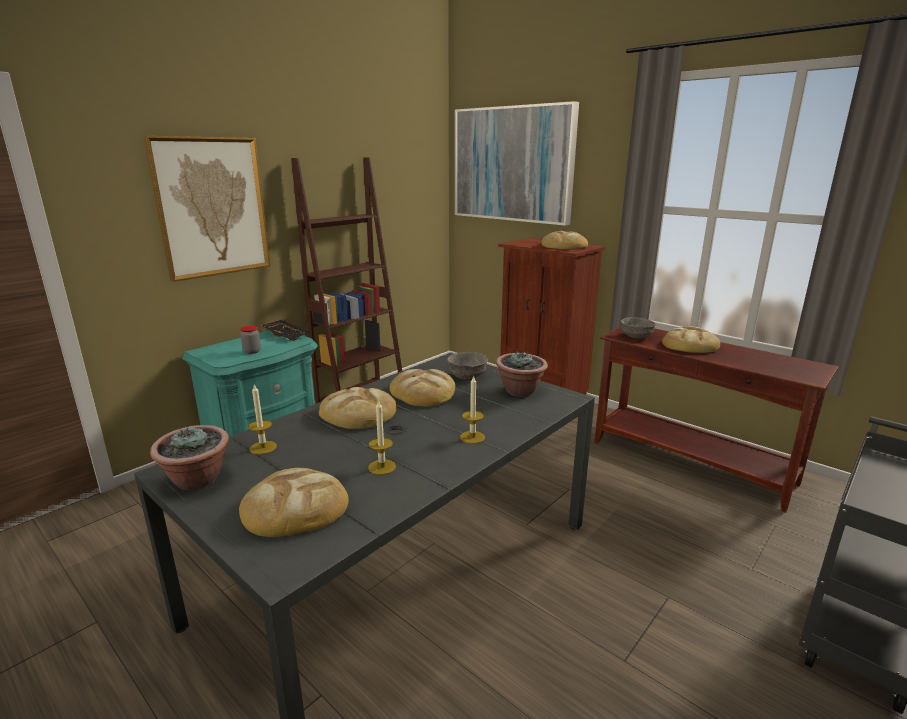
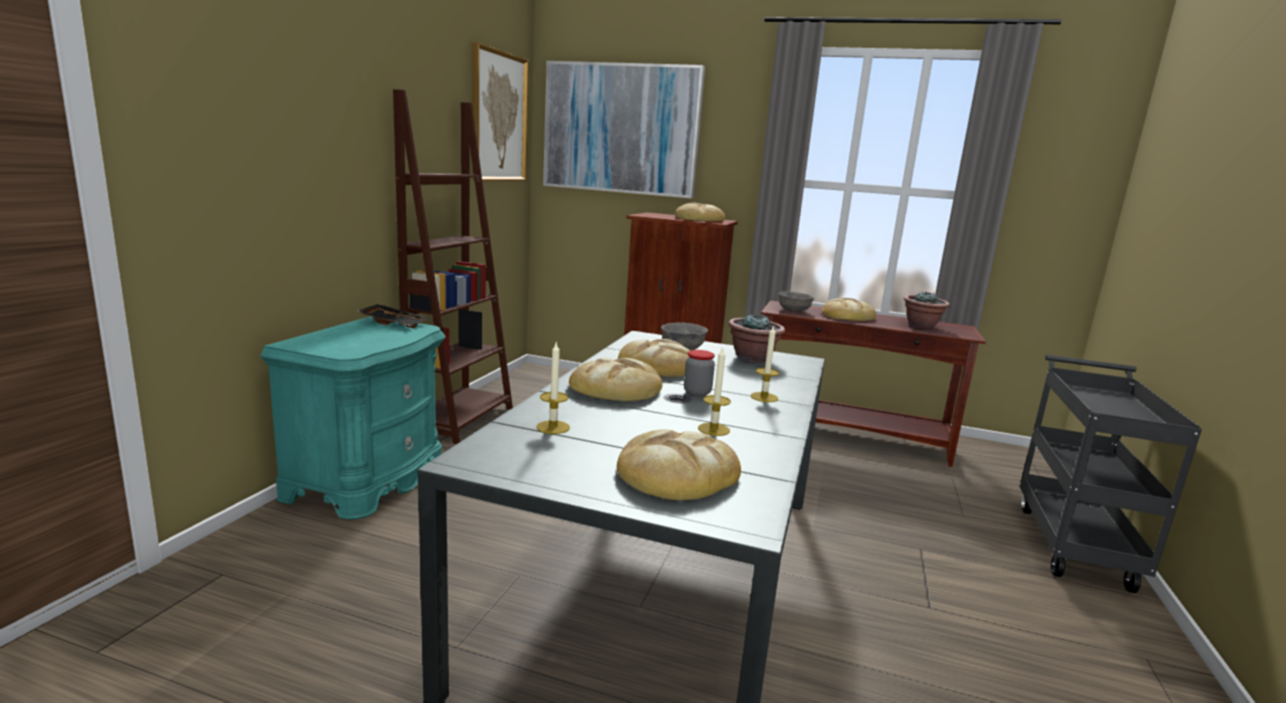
camera: 25 degrees left, 5 degrees down
picture [143,136,271,282] -> picture moved to [473,42,529,181]
potted plant [150,425,229,490] -> potted plant moved to [904,291,950,329]
jar [240,326,261,354] -> jar moved to [684,350,715,396]

